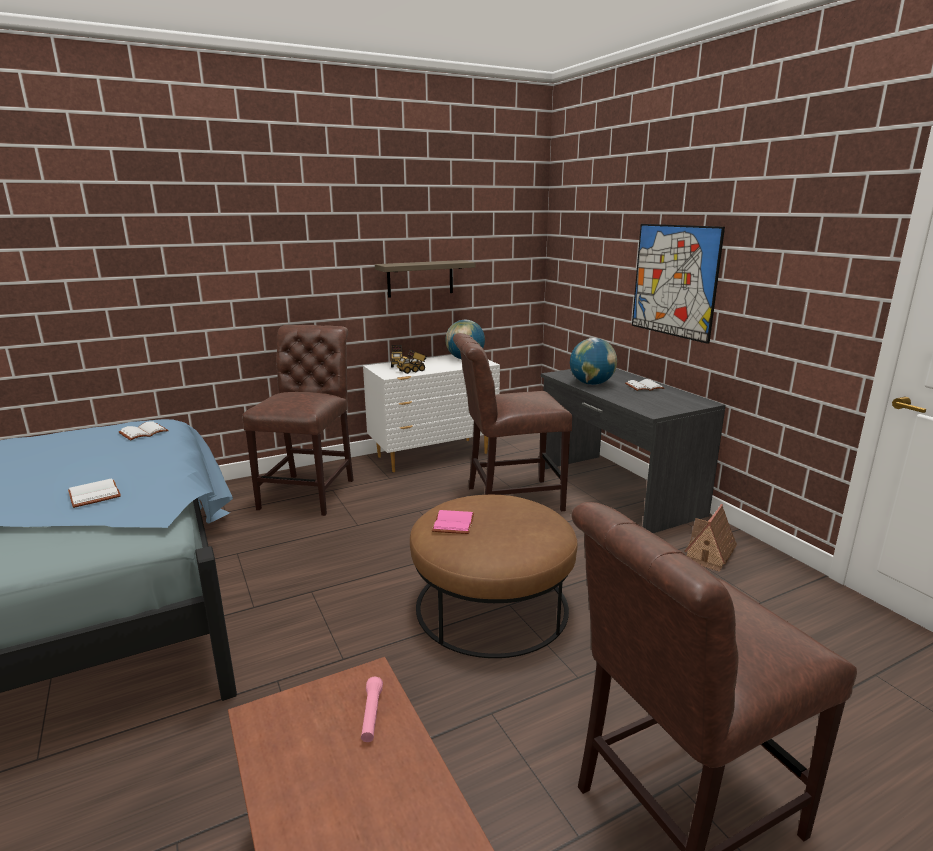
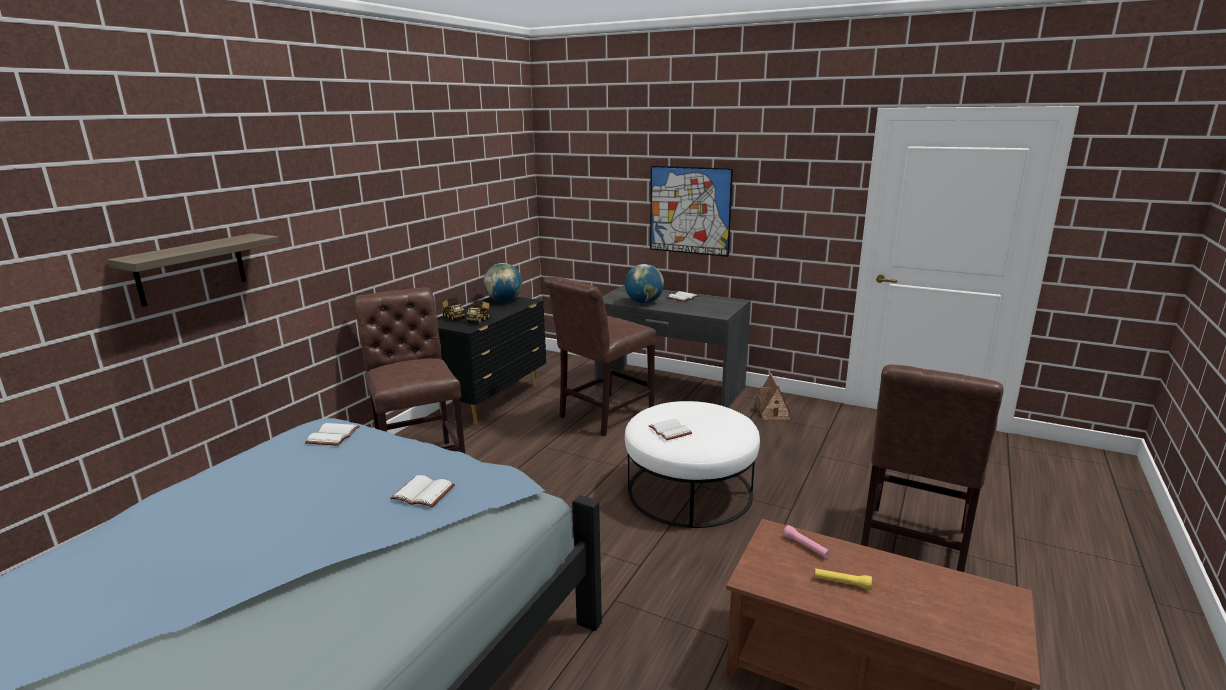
camera: 35 degrees left, 0 degrees up
white dresser [363,355,500,472] -> black dresser [437,297,546,424]
shelf [375,260,475,298] -> shelf moved to [108,233,279,306]
brown ottoman [410,495,577,658] -> white ottoman [625,401,760,528]
pink book [432,510,474,534] -> white book [649,419,692,441]
none -> yellow flashlight [815,568,872,590]

